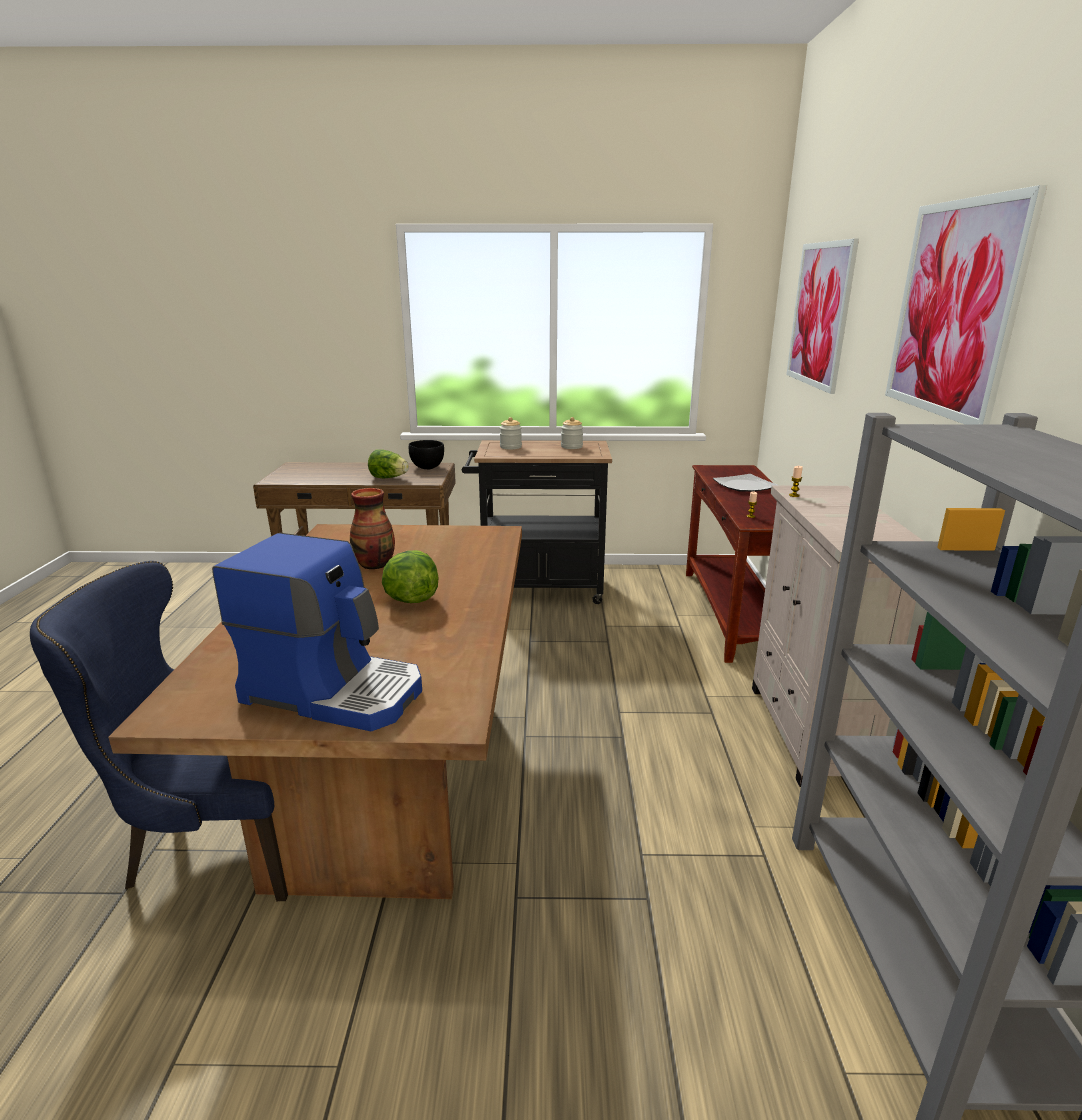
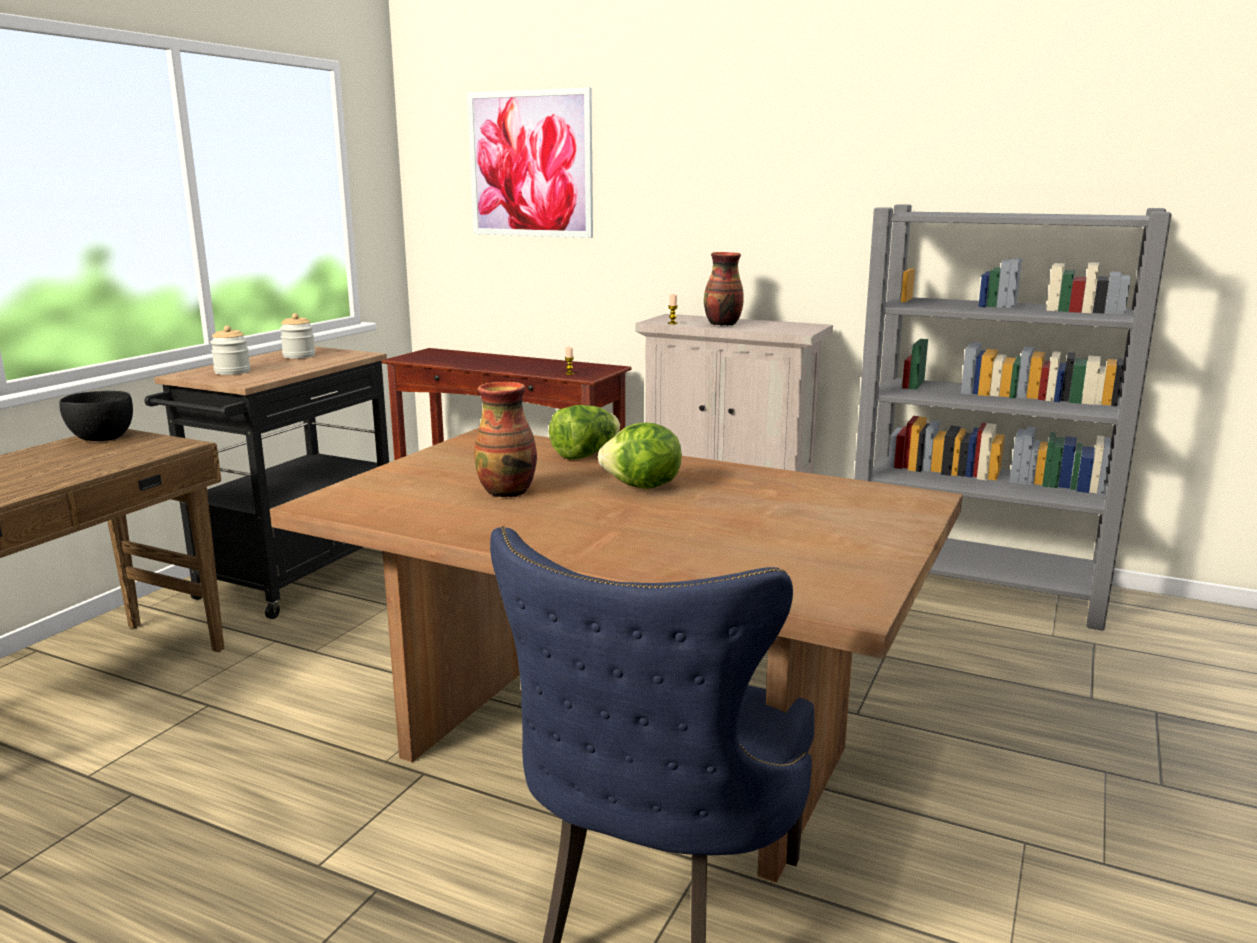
camera: 65 degrees left, 5 degrees down
coffee machine [212,533,422,731] -> none
lettuce [368,449,409,478] -> lettuce moved to [549,405,620,460]
plate [713,474,779,492] -> none
picture [885,185,1047,425] -> none
none -> vase [704,252,744,326]

